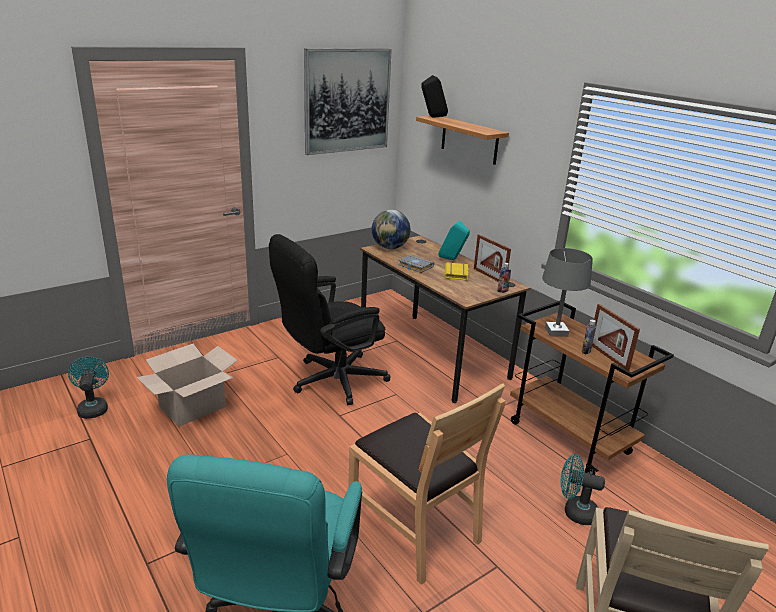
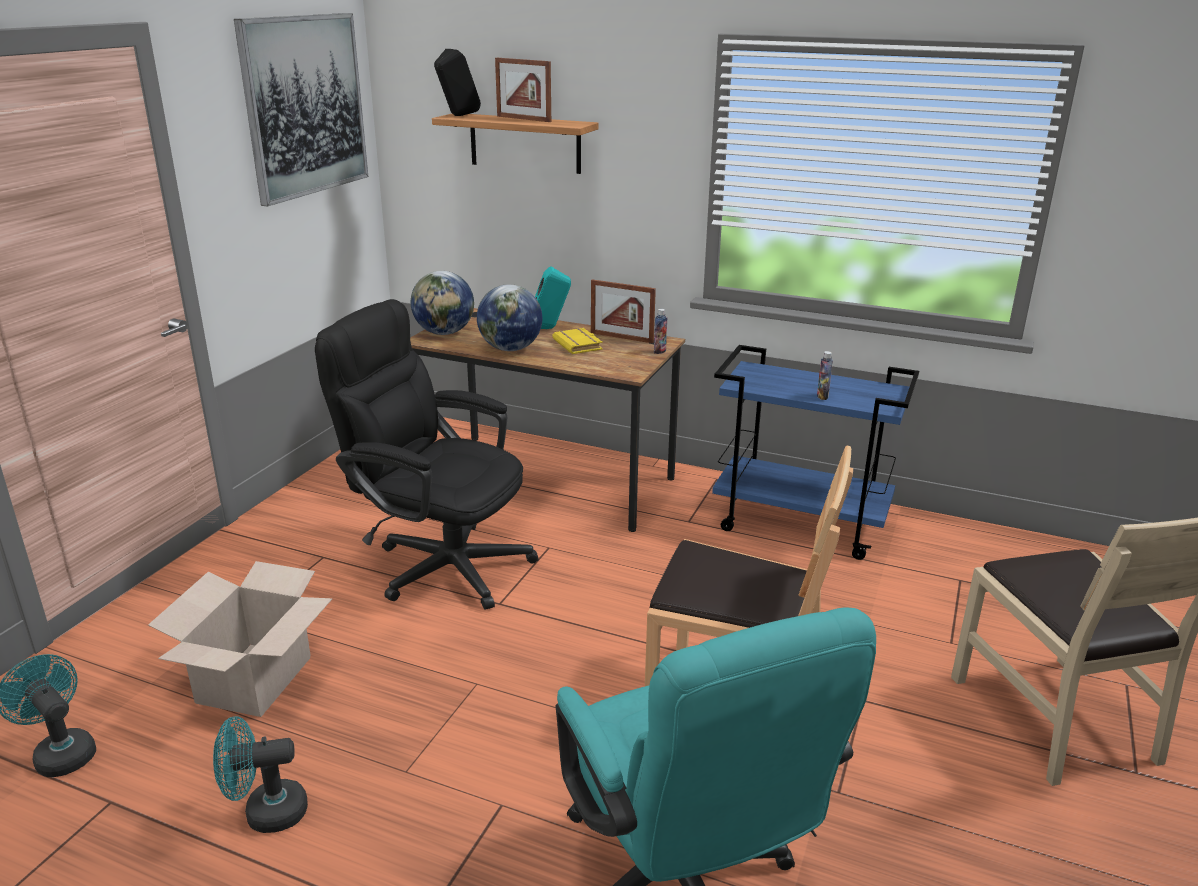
camera: 30 degrees left, 0 degrees up
black office chair [269,234,391,405] -> black office chair turned 90 degrees clockwise [315,299,538,610]
grey book [398,255,434,273] -> globe [477,284,542,351]
brown cart [510,301,674,475] -> blue cart [712,345,919,560]
grey table lamp [542,248,593,337] -> none
turquoise fan [561,454,605,525] -> turquoise fan moved to [213,716,308,833]
picture frame [592,304,640,371] -> picture frame moved to [495,58,551,122]

